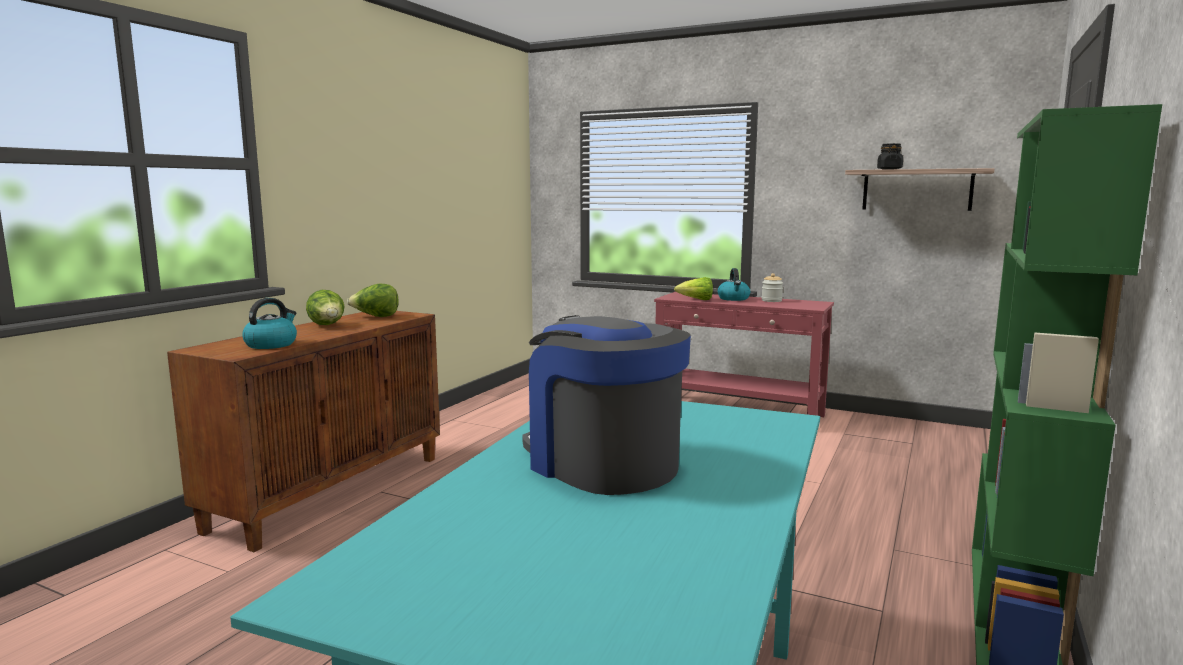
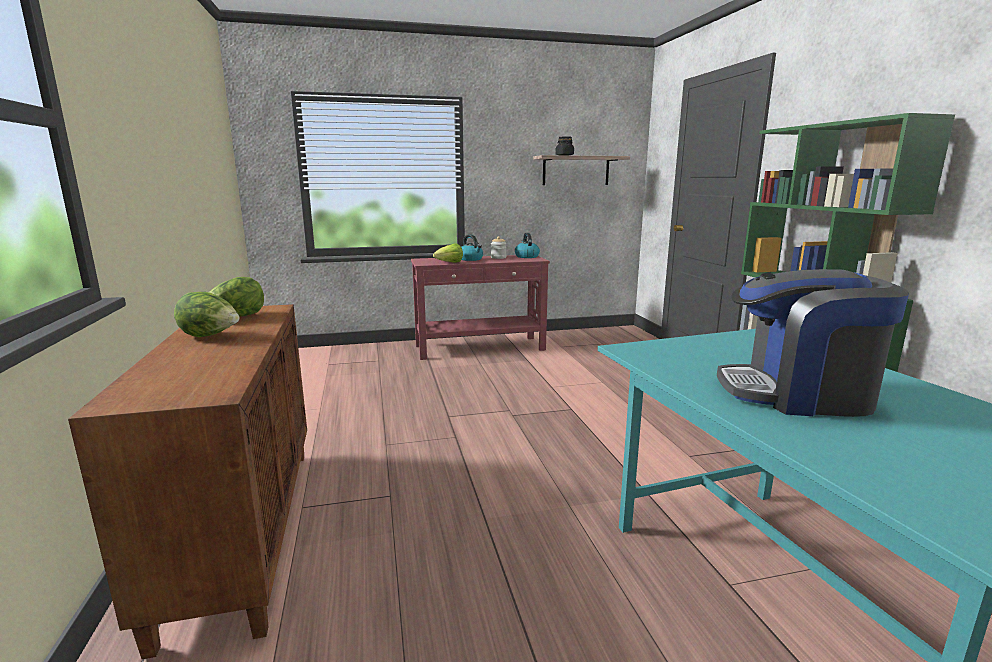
camera: 40 degrees left, 5 degrees up
kettle [242,298,297,349] -> kettle moved to [515,233,540,258]

